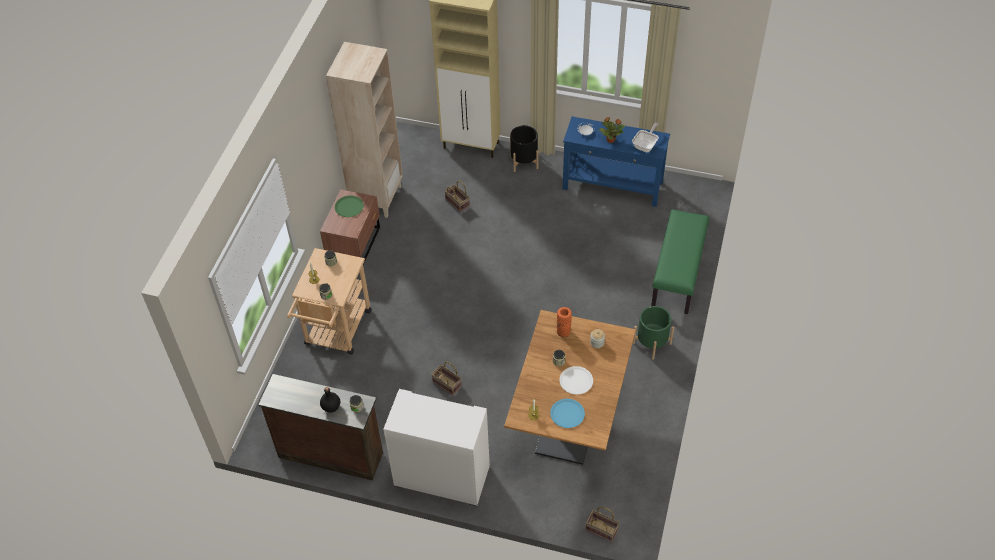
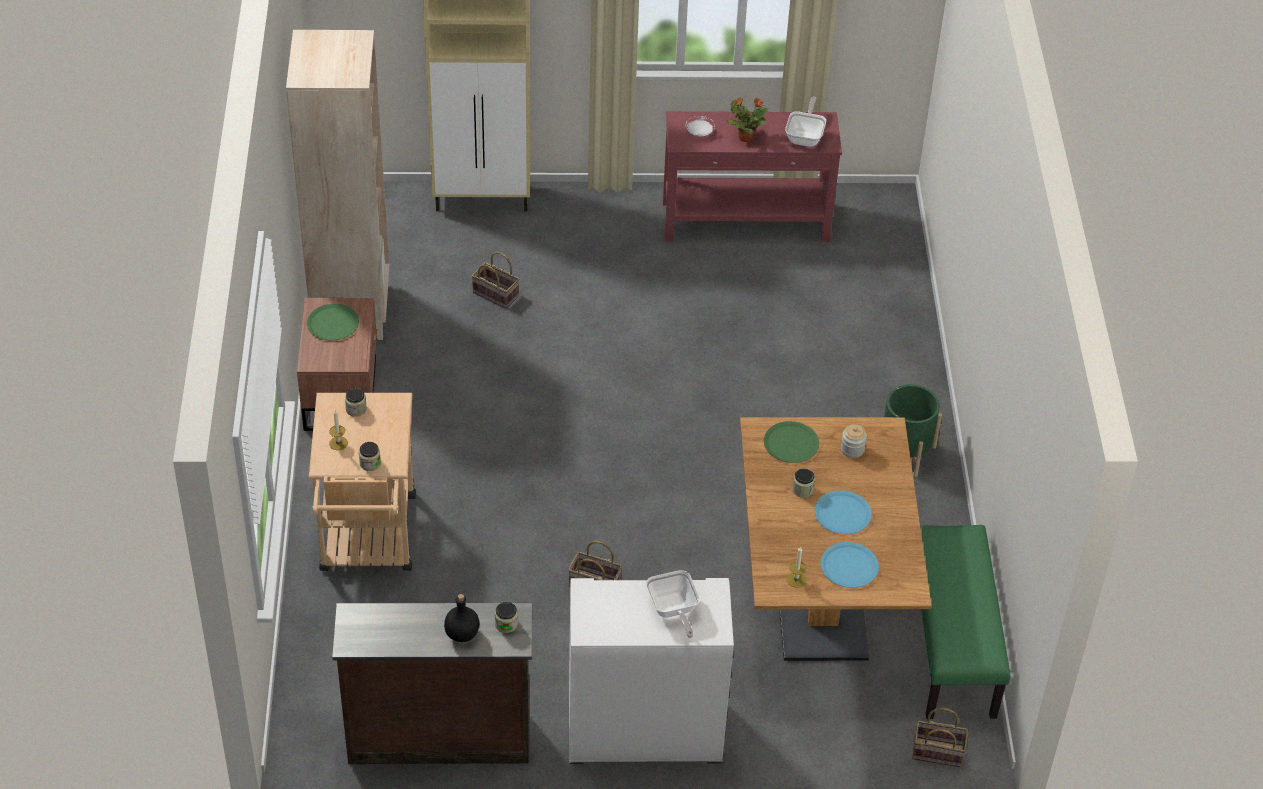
camera: 20 degrees left, 5 degrees down
black planter [510,125,539,172] -> none
orange vase [557,307,572,337] -> green plate [764,421,819,463]
white plate [559,366,593,395] -> blue plate [814,490,872,534]
blue console table [563,116,670,207] -> red console table [663,111,842,242]
green bench [651,209,710,314] -> green bench moved to [920,525,1010,719]
none -> frying pan [646,570,700,638]

